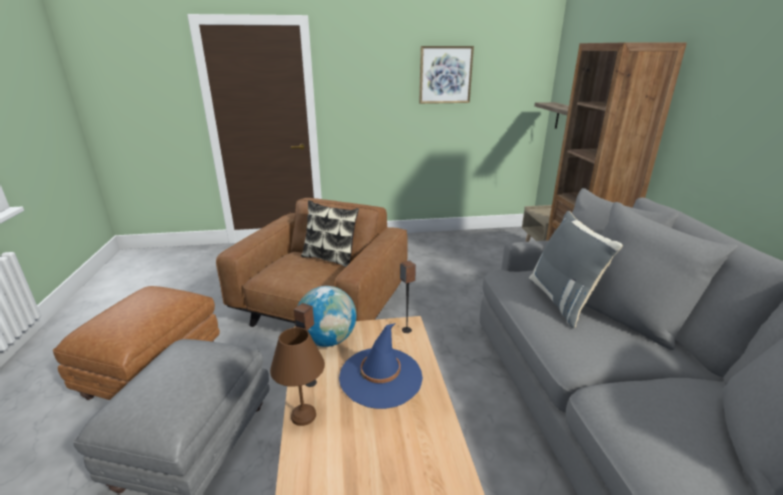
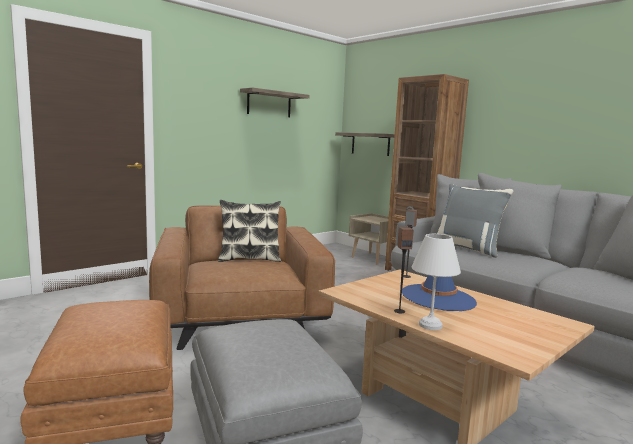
camera: 35 degrees left, 15 degrees down
brown table lamp [270,327,325,426] -> white table lamp [412,234,461,330]
globe [298,286,356,347] -> none
picture [419,46,474,104] -> shelf [240,87,310,117]

